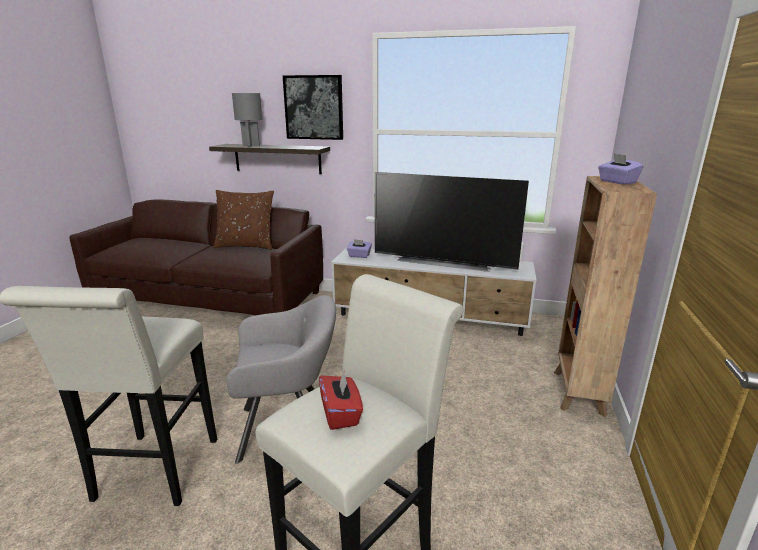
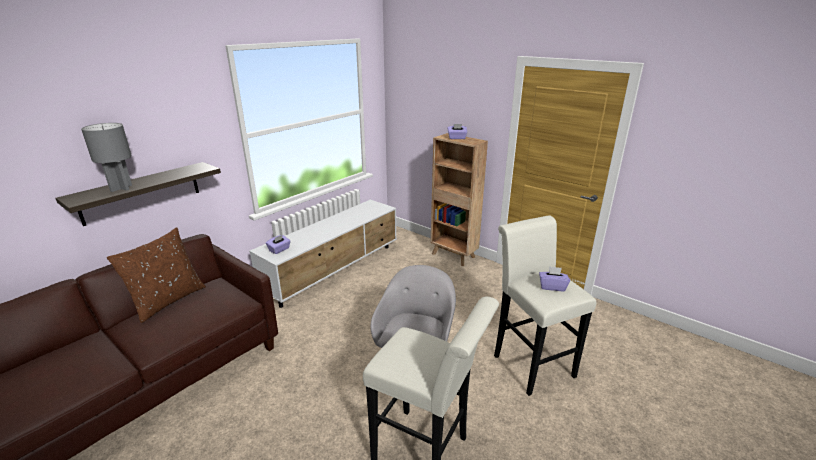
camera: 65 degrees left, 5 degrees up
picture [283,75,343,140] -> none
red tissue box [319,372,363,430] -> purple tissue box [539,266,570,291]
television [375,172,529,272] -> none

